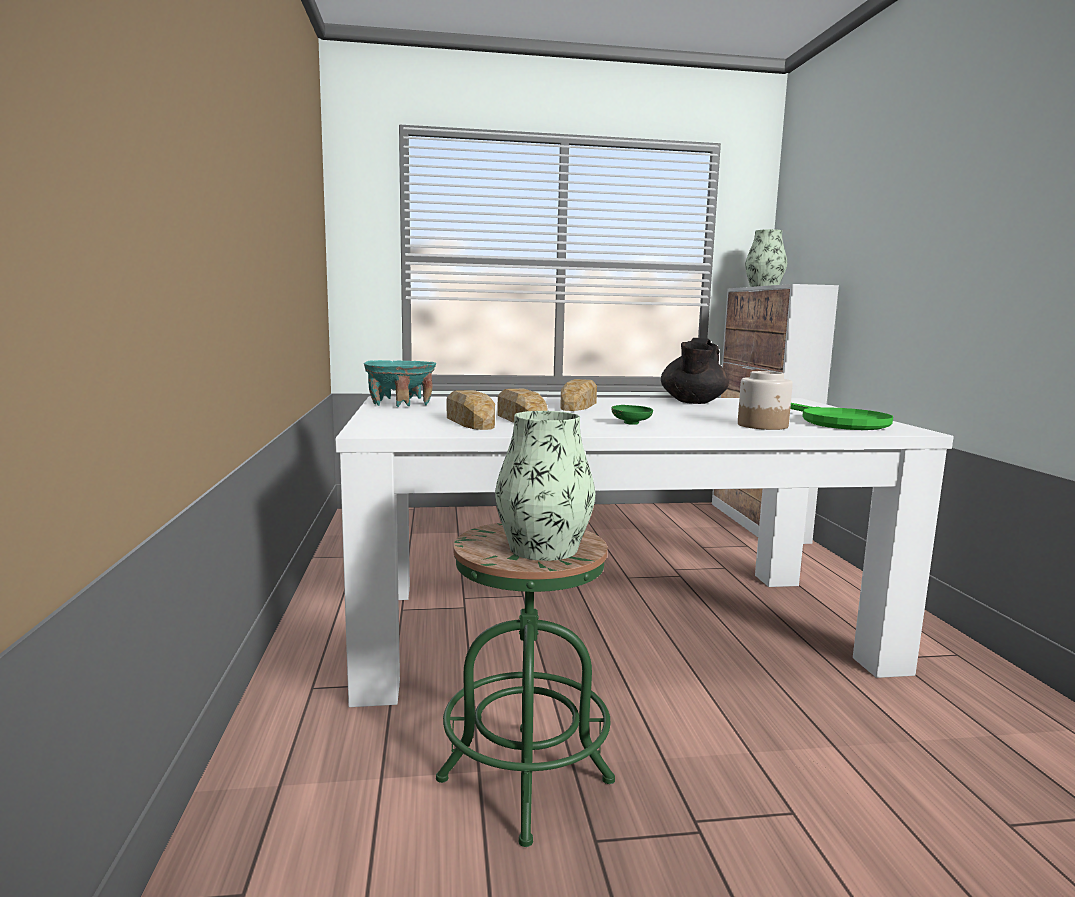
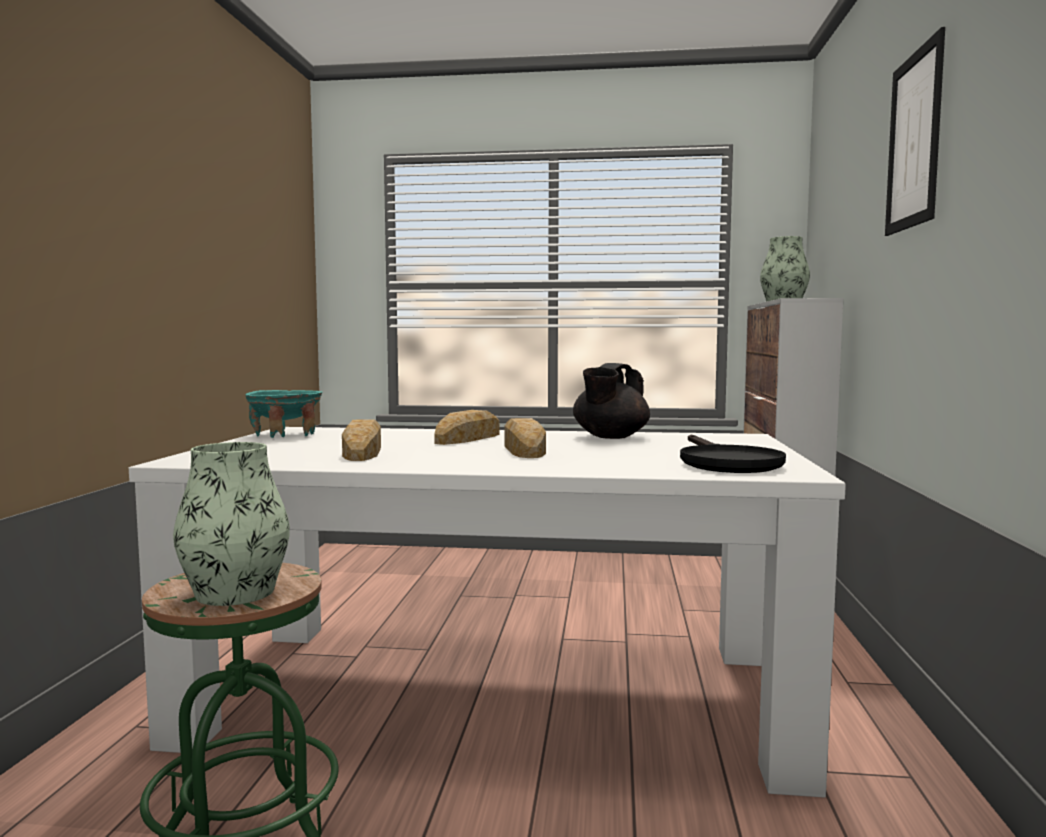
camera: 15 degrees right, 5 degrees down
bread [447,390,495,430] -> bread moved to [504,418,546,458]
green bowl [611,405,653,425] -> none
jar [738,371,793,430] -> none
green frying pan [790,403,893,430] -> black frying pan [680,435,786,473]
none -> picture [885,27,945,236]

